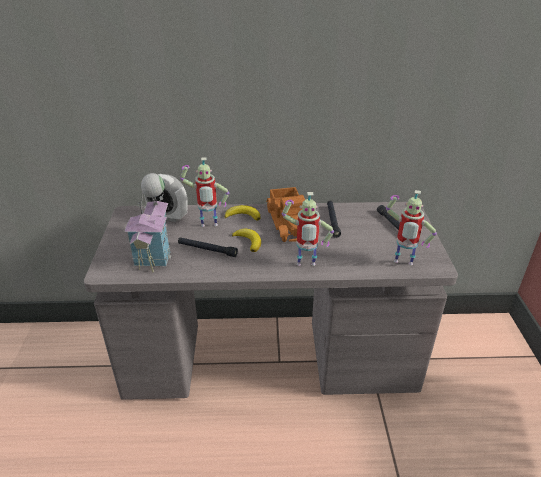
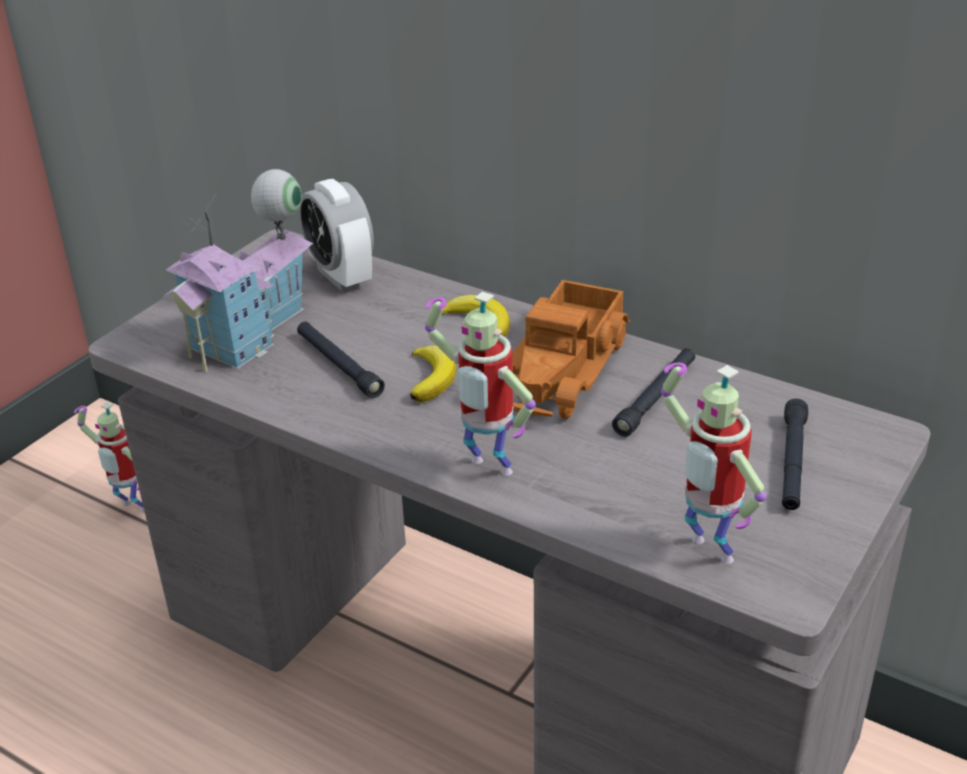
camera: 35 degrees right, 0 degrees up
toy robot [180,157,229,227] -> toy robot moved to [74,402,145,513]

